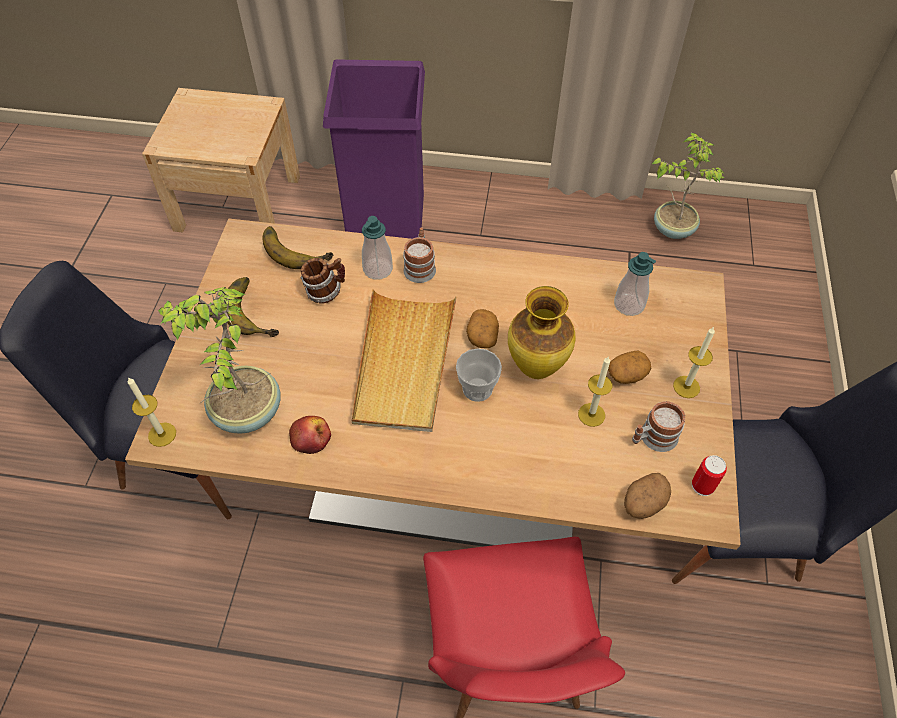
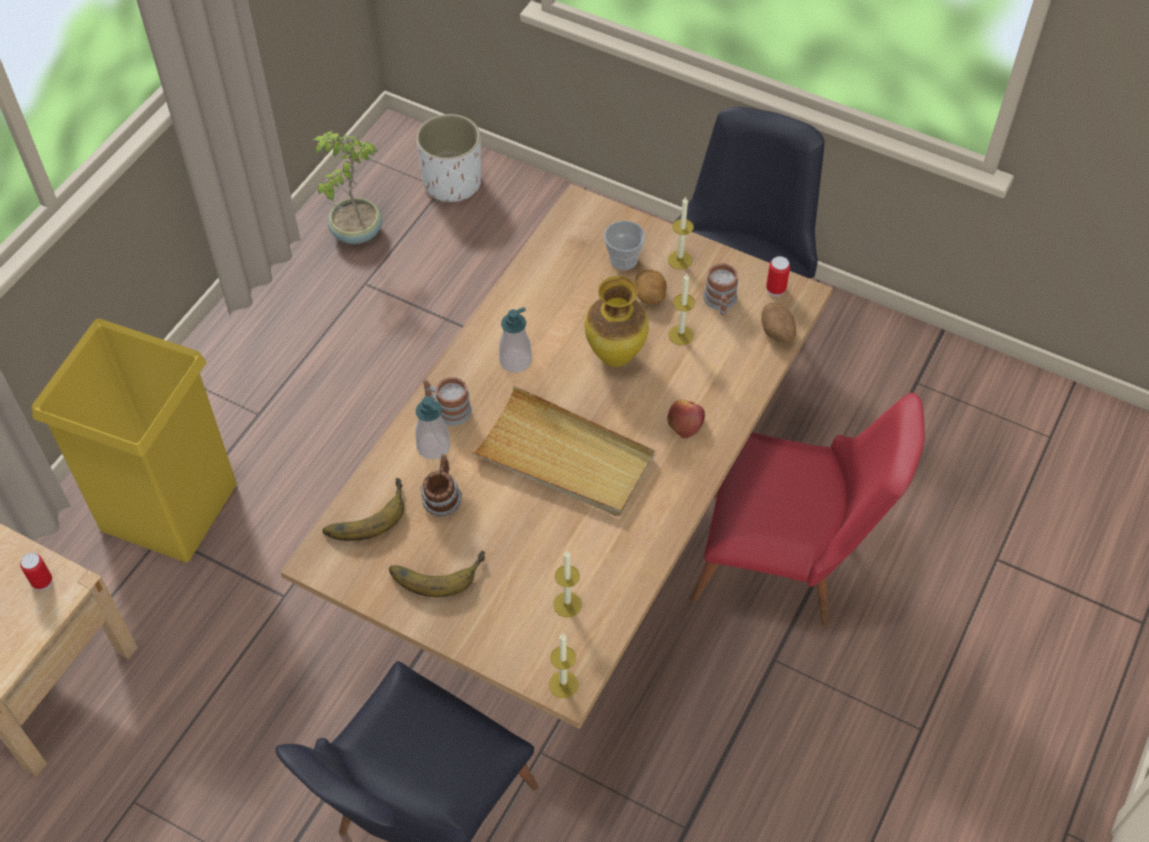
camera: 70 degrees left, 0 degrees up
potted plant [158,287,280,434] -> candle [553,551,582,617]
apple [289,416,331,454] -> apple moved to [667,400,705,438]
purple trash can [323,60,425,239] -> yellow trash can [32,319,237,562]
cup [456,348,502,402] -> cup moved to [604,220,646,270]
potato [466,309,499,348] -> none
soap dispenser [614,252,656,316] -> soap dispenser moved to [499,307,532,373]
none -> can [20,553,52,590]
none -> white planter [416,114,481,203]

